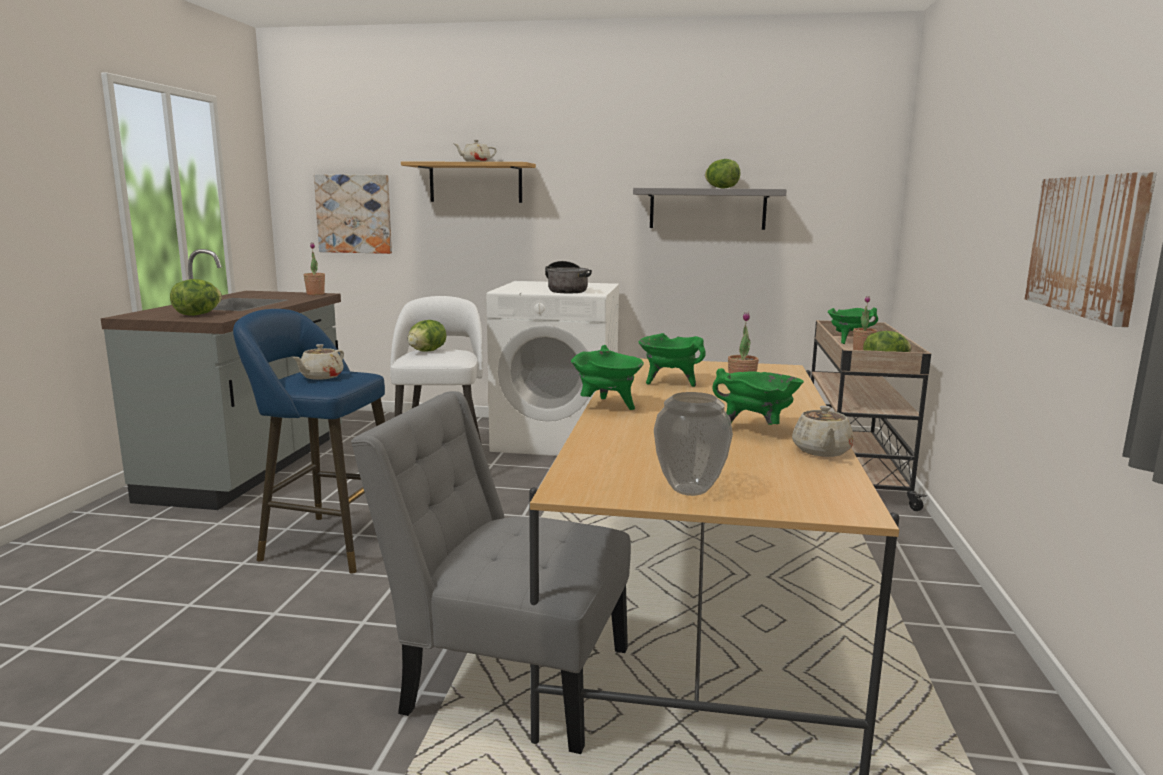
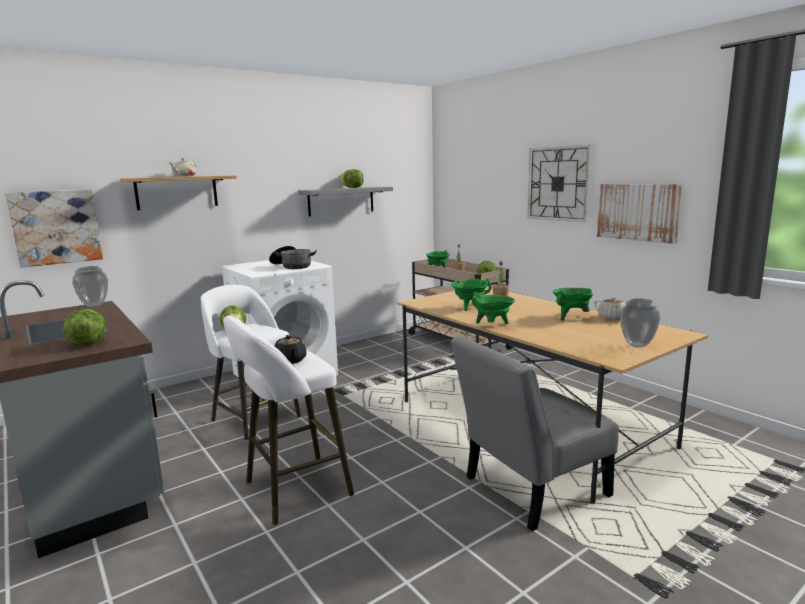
camera: 45 degrees left, 0 degrees up
blue stool [233,309,385,574] -> white stool [223,316,354,525]
beige teapot [292,344,344,380] -> black teapot [275,335,307,364]
potted plant [303,242,325,295] -> vase [72,266,108,307]
none -> wall clock [527,144,592,223]

